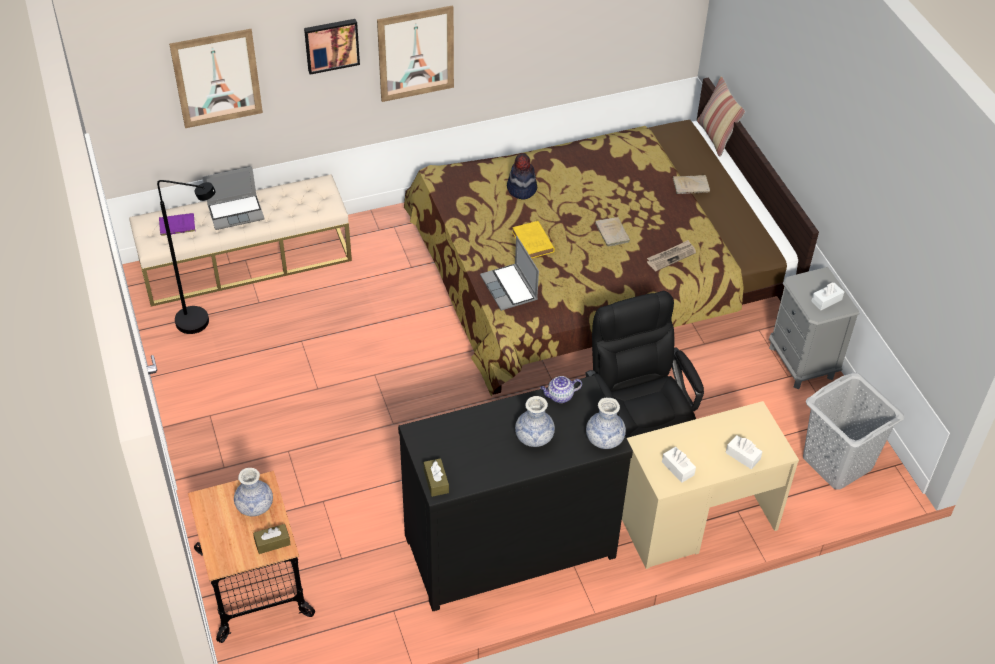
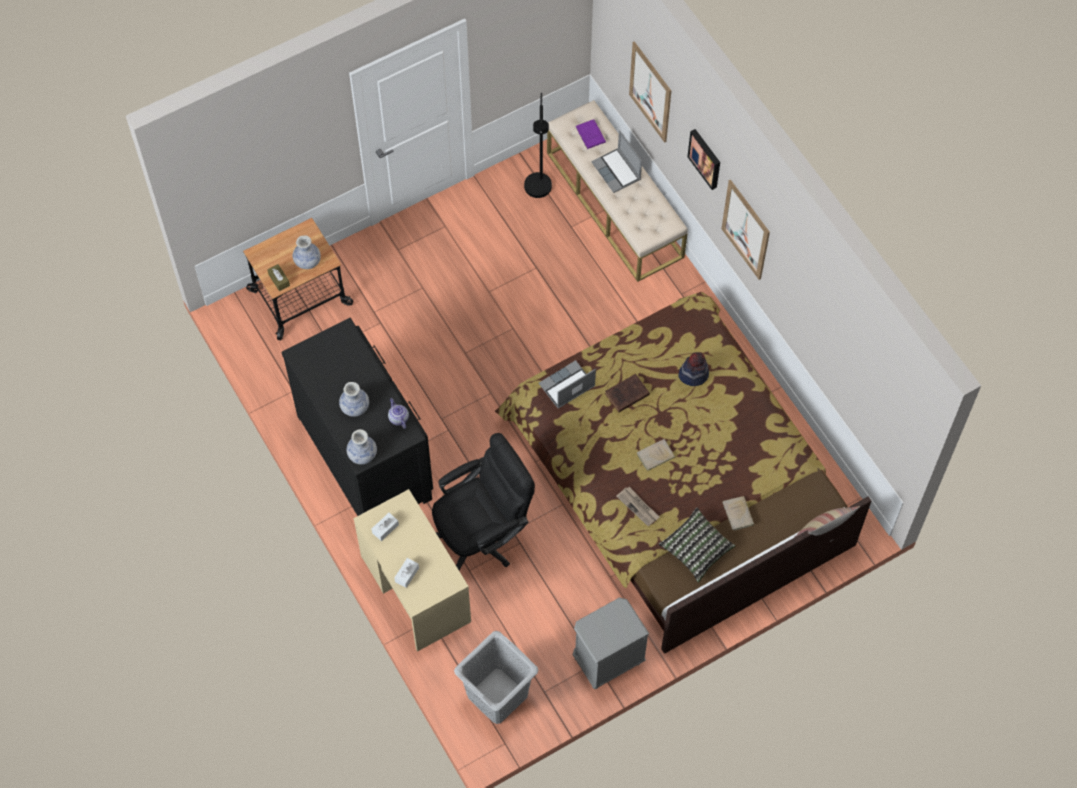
camera: 80 degrees right, 15 degrees up
brown tissue box [424,458,449,497] -> none
yellow book [512,221,555,258] -> brown book [605,374,650,412]
white tissue box [811,282,844,310] -> none
none -> pillow [659,508,735,583]

